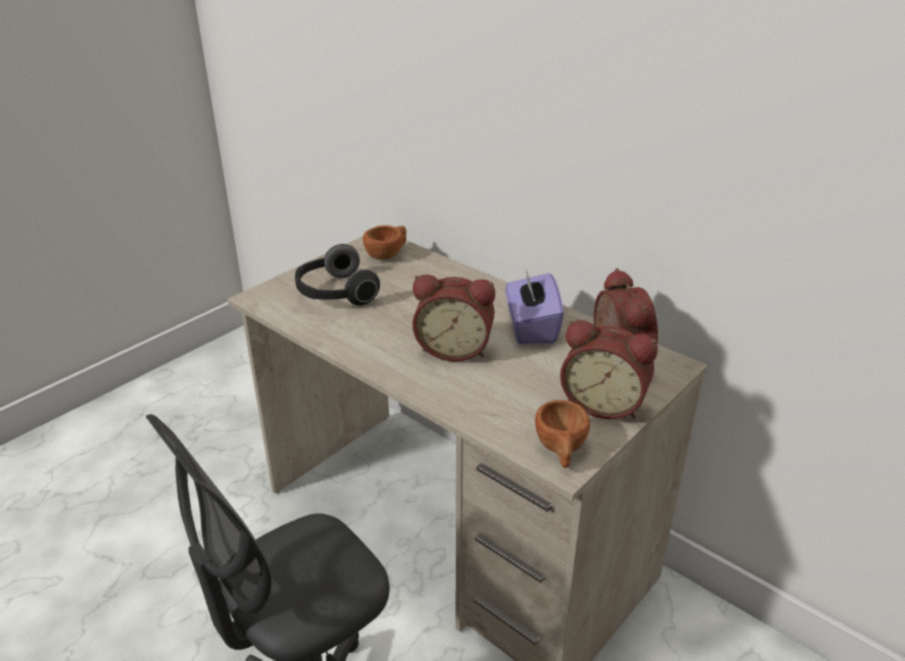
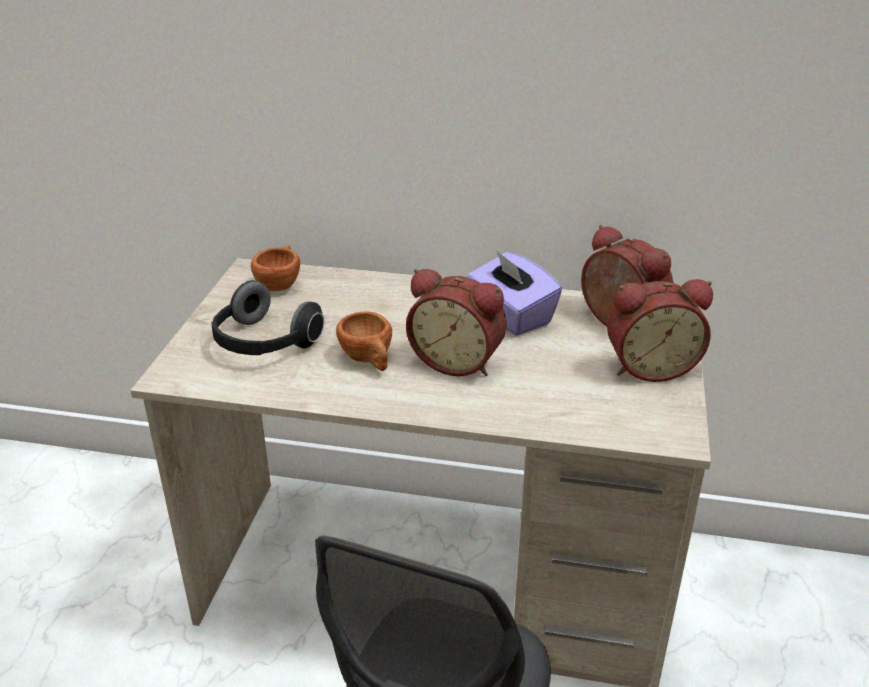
camera: 30 degrees left, 0 degrees up
alarm clock [412,274,495,362] -> alarm clock turned 45 degrees clockwise [406,269,507,376]
brown cup [535,400,590,468] -> brown cup moved to [336,311,392,371]

